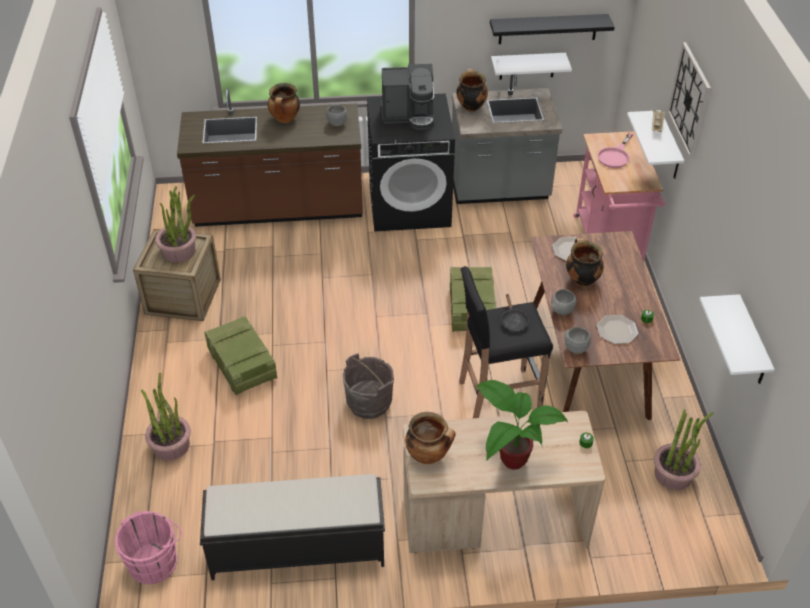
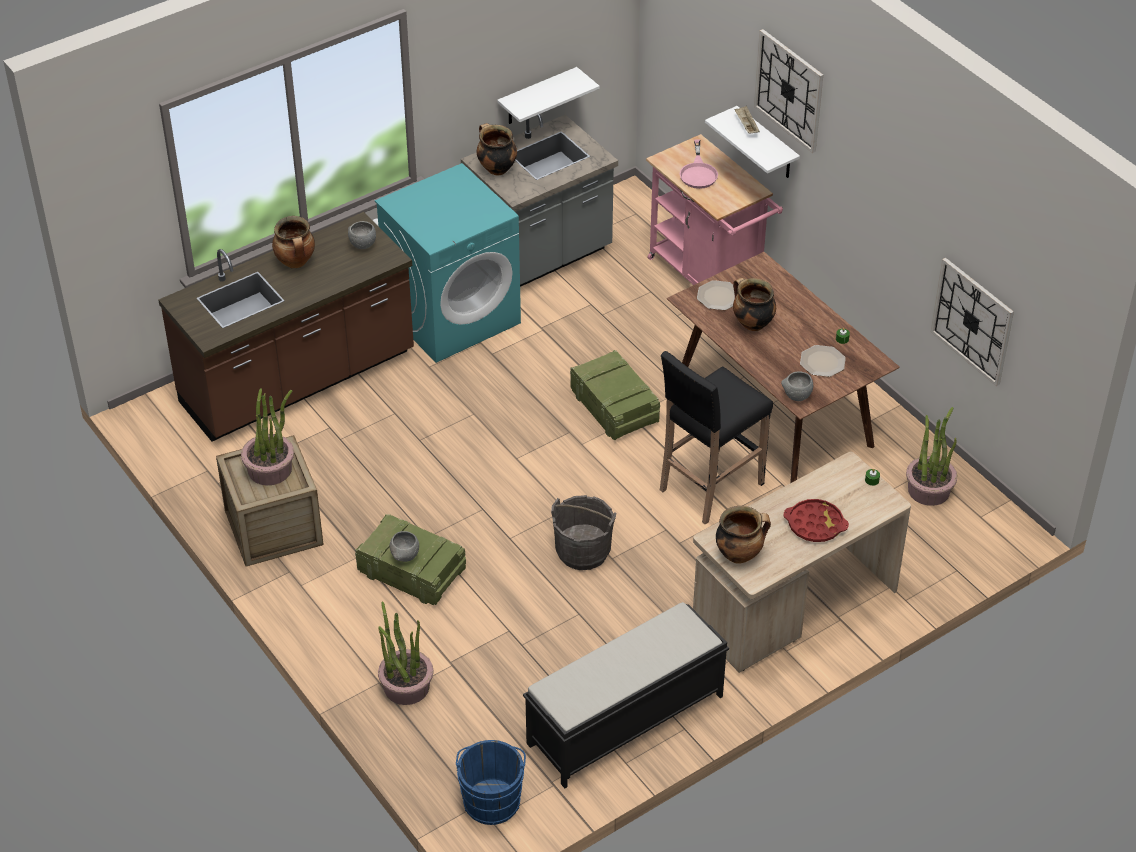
camera: 30 degrees left, 0 degrees up
pink bucket [115,511,182,584] -> blue bucket [456,740,526,825]
black washing machine [367,93,455,232] -> turquoise washing machine [375,163,521,363]
coffee machine [381,64,434,130] -> none
potted plant [477,380,568,470] -> red tray [784,499,849,542]
black shelf [490,14,615,44] -> none
black frying pan [502,294,529,332] -> none
grey bowl [551,289,576,315] -> grey bowl moved to [390,531,419,562]
white shelf [699,294,775,384] -> wall clock [931,258,1014,386]

